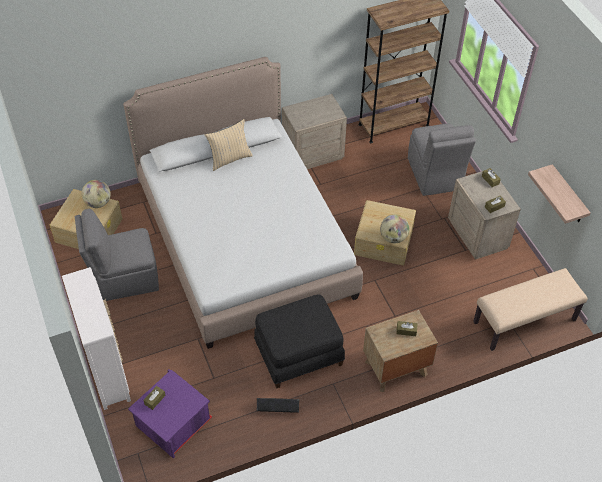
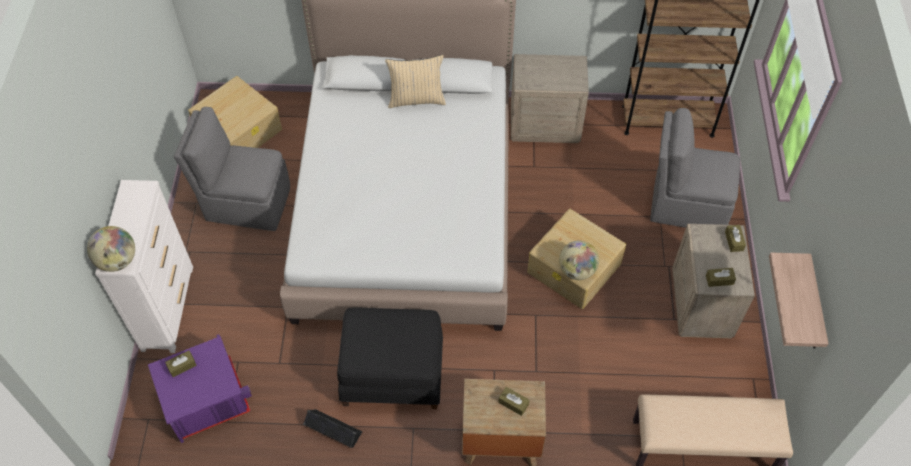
camera: 25 degrees right, 5 degrees up
globe [82,180,111,208] -> globe moved to [87,226,135,272]
grey chair [408,124,476,196] -> grey chair turned 90 degrees clockwise [650,108,740,228]

